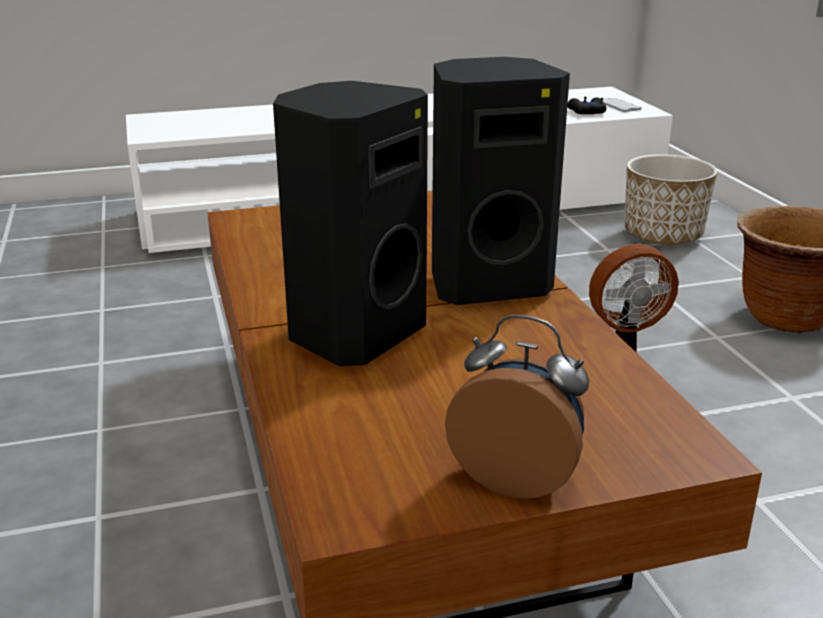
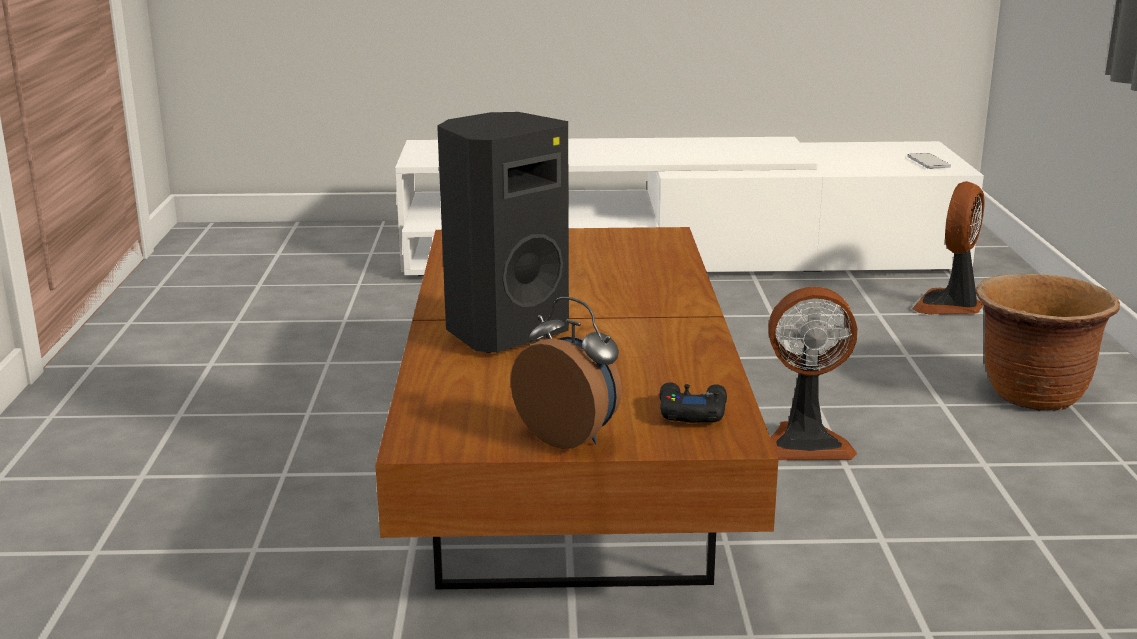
camera: 15 degrees right, 5 degrees down
black speaker [432,57,570,305] -> none
black game controller [567,97,606,114] -> black game controller moved to [659,382,727,423]
planter [624,154,717,245] -> fan [912,181,985,315]

